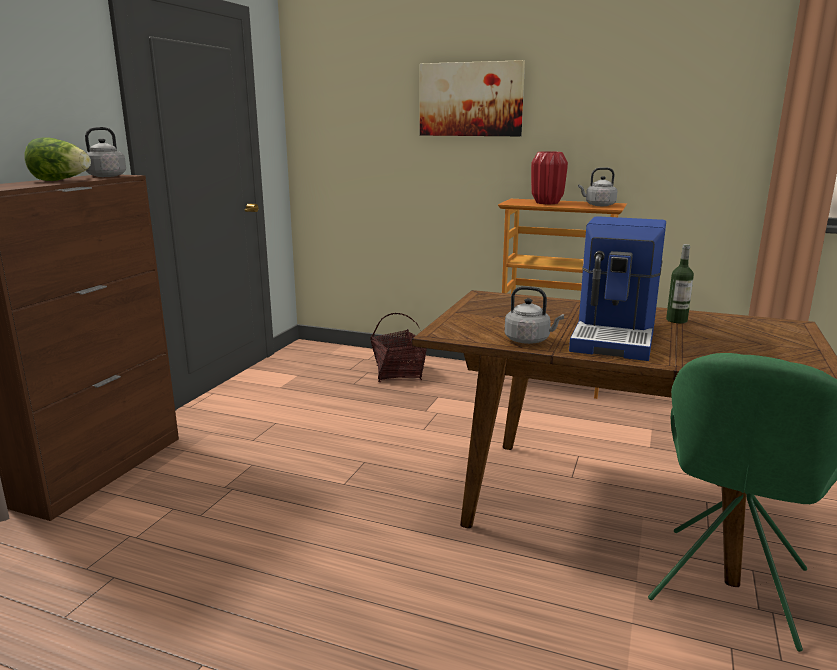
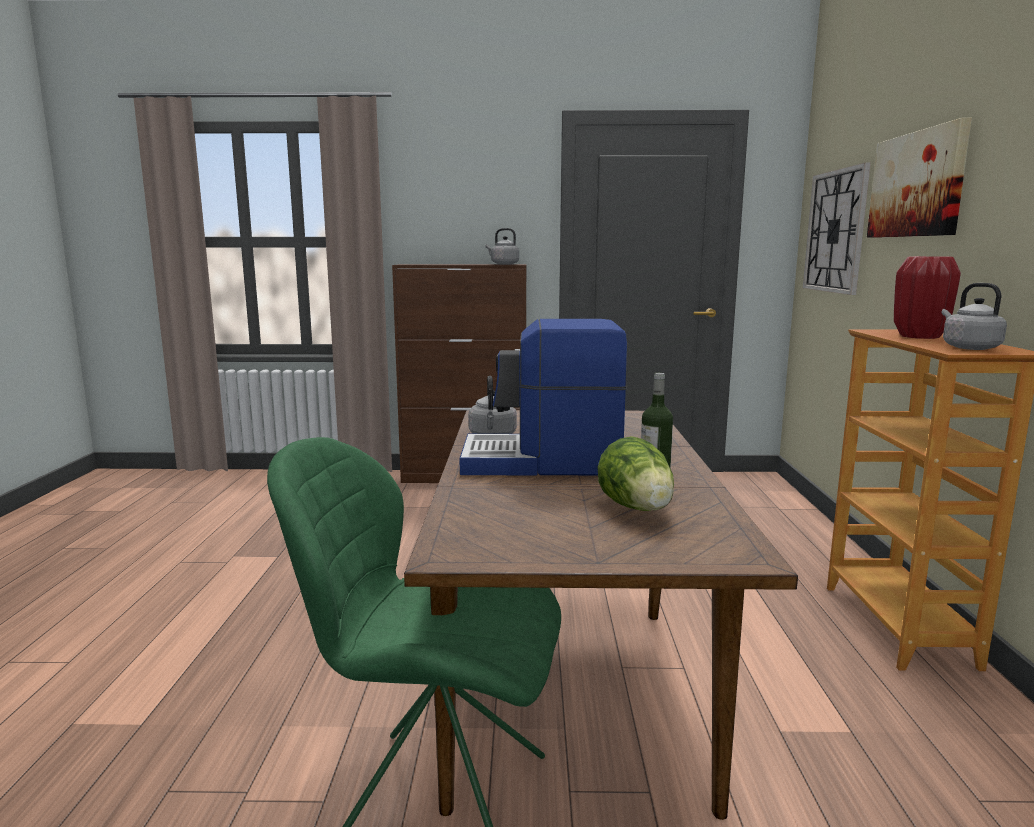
camera: 70 degrees right, 5 degrees down
lettuce [24,138,91,181] -> lettuce moved to [597,436,674,511]
basket [370,313,427,382] -> none
none -> wall clock [803,163,871,295]

